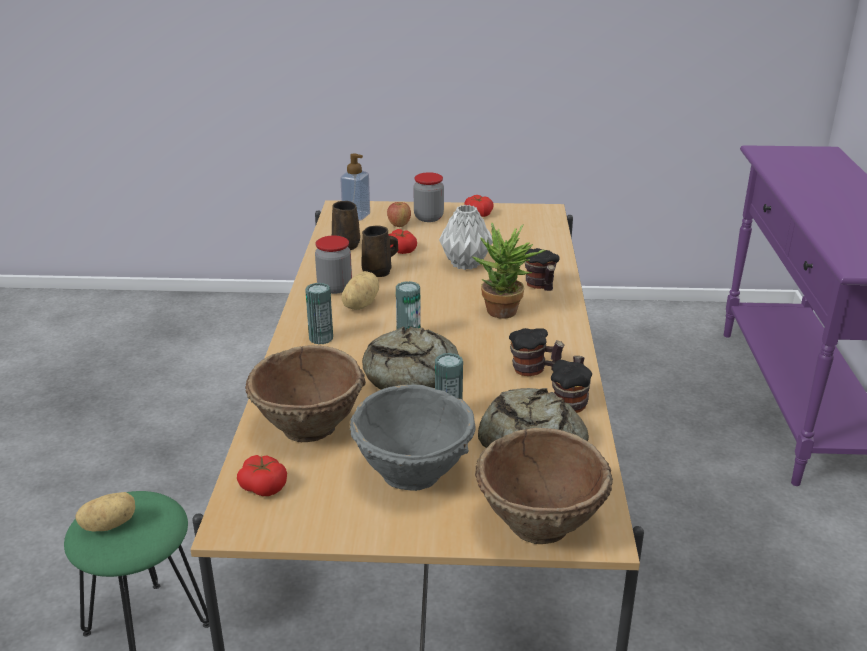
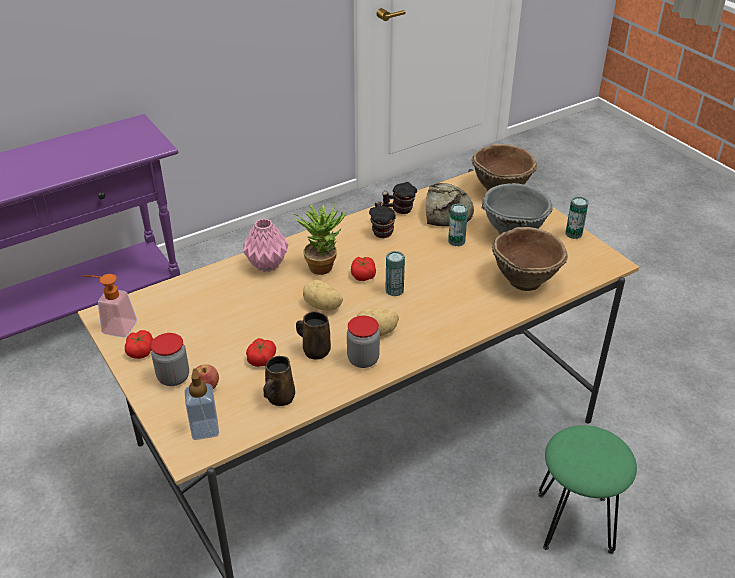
camera: 125 degrees left, 10 degrees up
potato [75,492,135,531] -> potato moved to [303,280,343,311]
tomato [237,455,287,496] -> tomato moved to [351,257,376,281]
can [305,283,333,344] -> can moved to [565,196,589,239]
bread [362,326,459,390] -> none
grey vase [439,205,493,270] -> none
mug [525,248,560,291] -> pink vase [243,219,289,272]
none -> soap dispenser [82,274,137,337]

